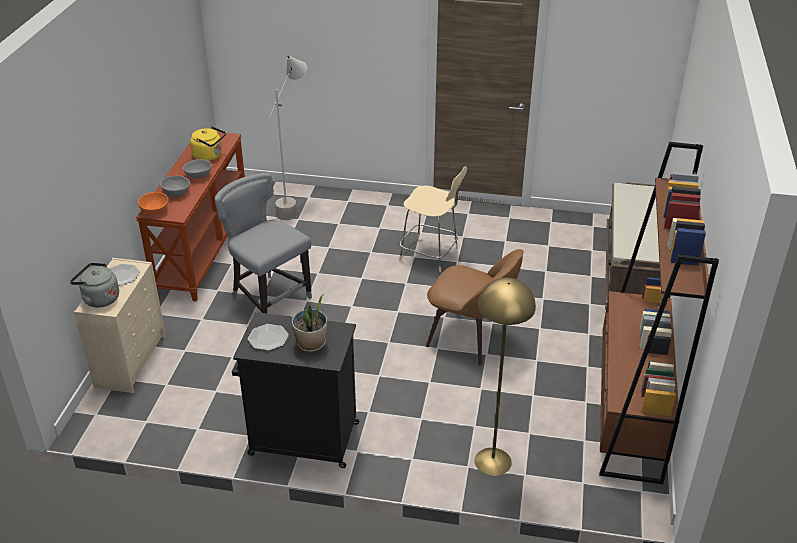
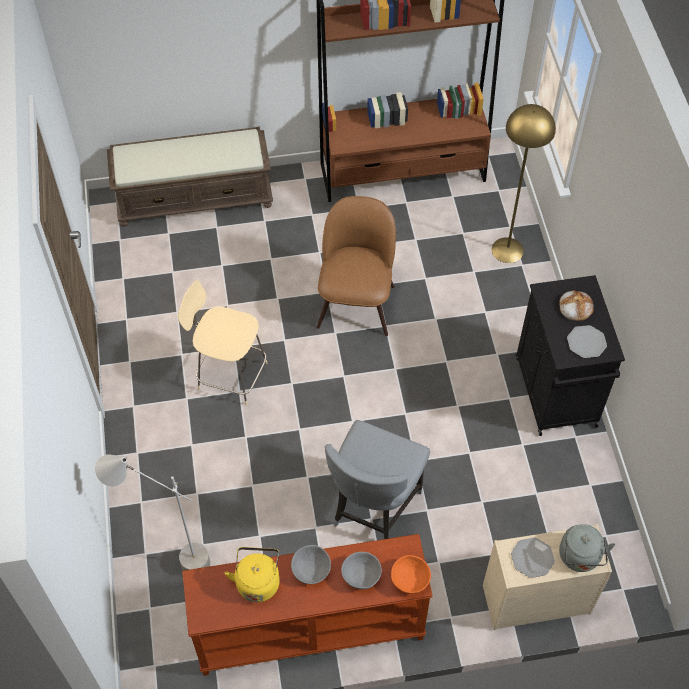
camera: 110 degrees left, 20 degrees up
potted plant [292,294,327,352] -> bread [560,290,594,321]
beige chair [400,166,467,272] -> beige chair turned 75 degrees counterclockwise [178,280,268,406]

